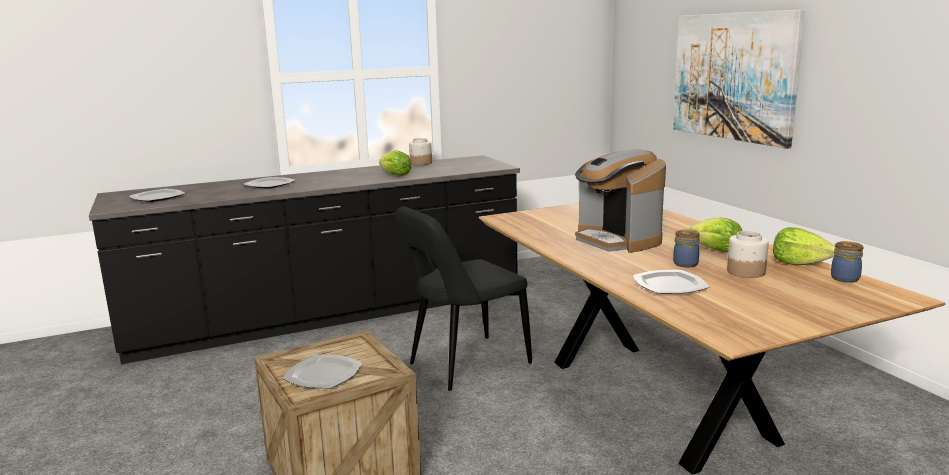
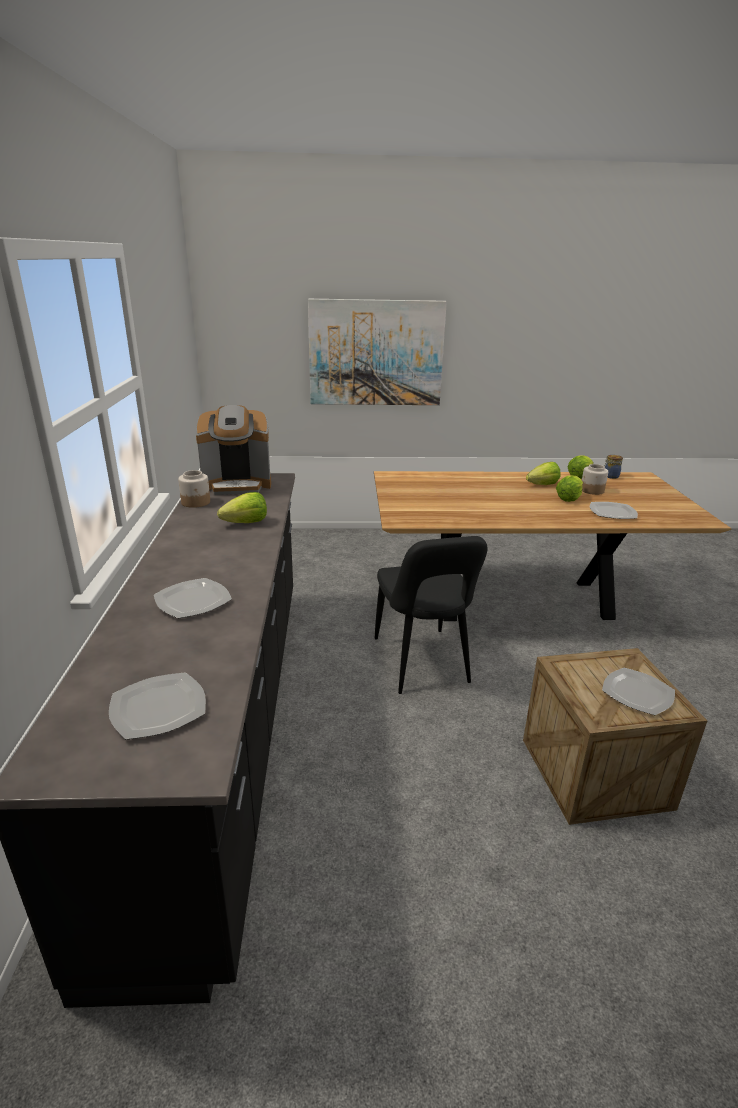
camera: 70 degrees left, 10 degrees up
coffee machine [575,149,666,253] -> coffee machine moved to [196,405,271,495]
jar [673,230,700,268] -> lettuce [556,475,583,502]

